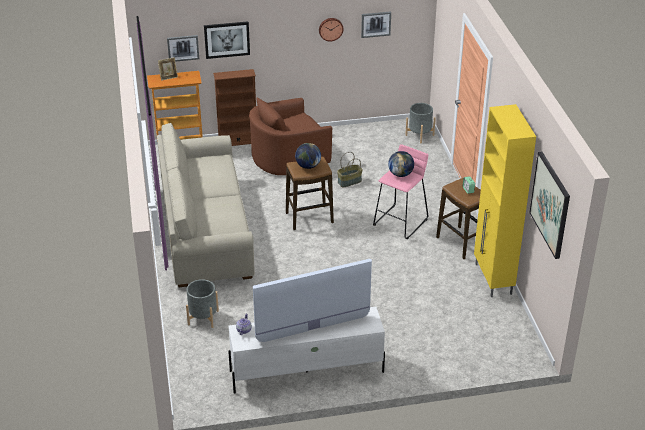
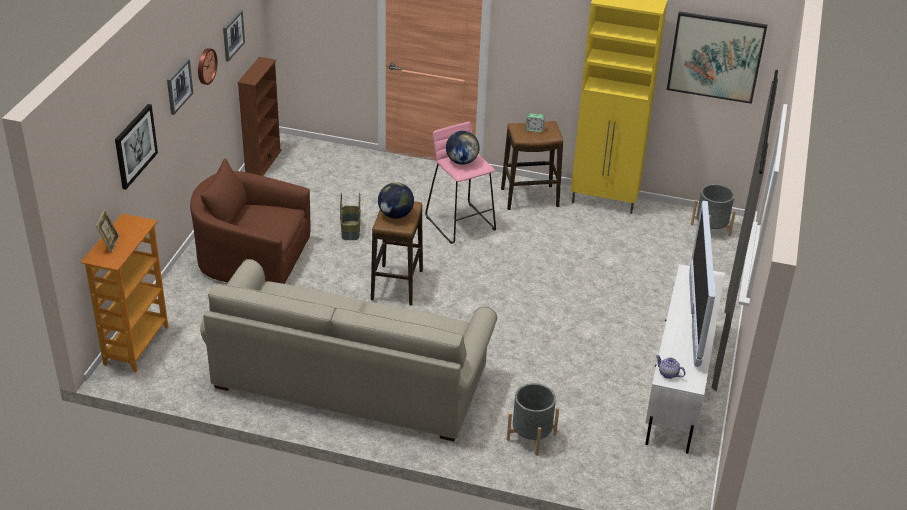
camera: 65 degrees left, 0 degrees up
picture [167,35,199,62] -> picture moved to [167,58,193,115]
brown bookcase [213,69,256,146] -> brown bookcase moved to [238,57,282,176]
brown armchair [249,98,332,175] -> brown armchair turned 105 degrees clockwise [190,158,311,284]
grey planter [405,103,436,143] -> grey planter moved to [691,184,736,237]

